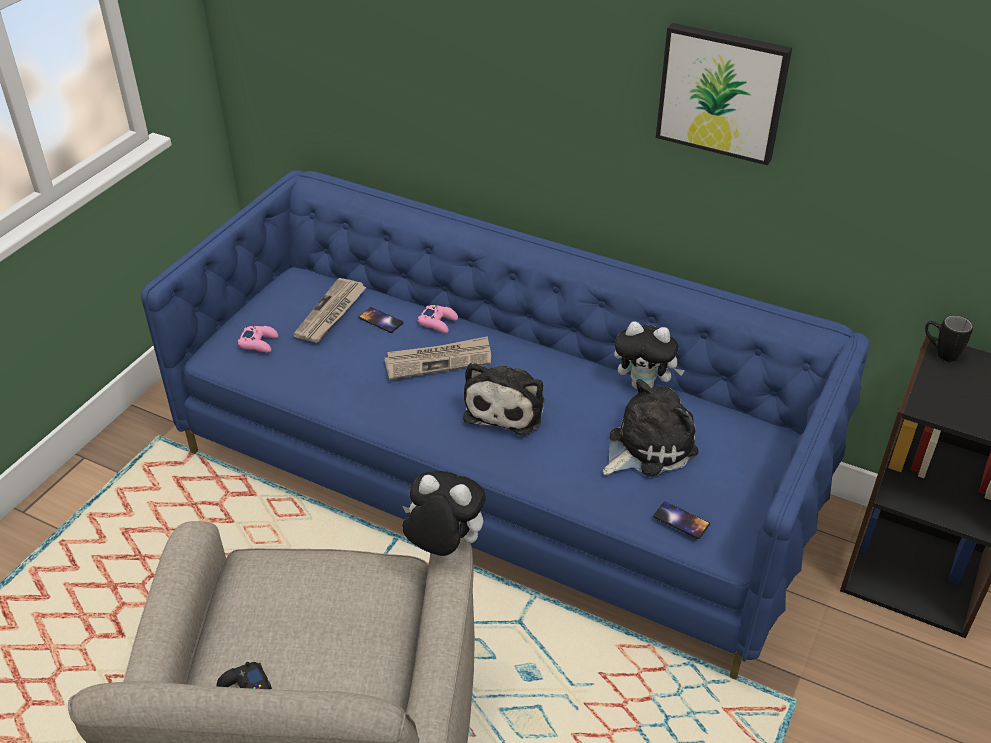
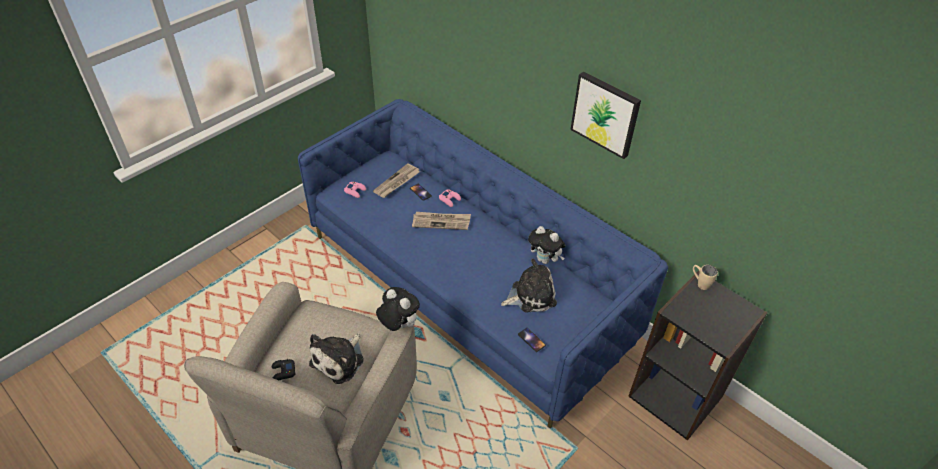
camera: 15 degrees right, 5 degrees up
plush toy [463,362,545,435] -> plush toy moved to [309,333,364,384]
black mug [925,315,973,362] -> beige mug [693,265,718,290]

